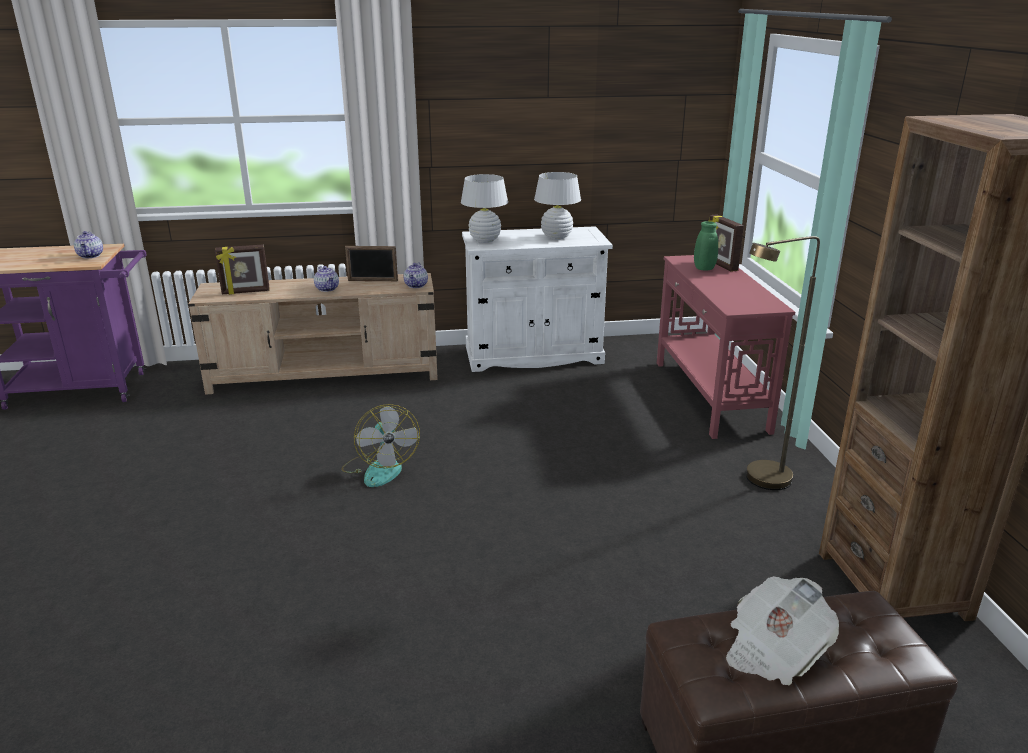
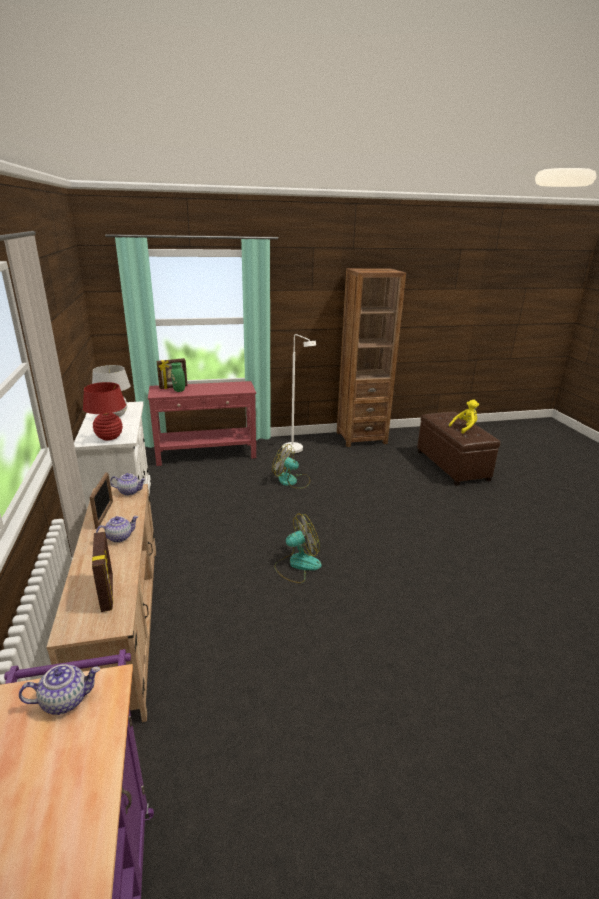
camera: 95 degrees left, 0 degrees up
white table lamp [461,174,508,243] -> red table lamp [83,382,126,440]
newspaper [726,576,839,685] -> yellow plush toy [449,400,479,434]
brown floor lamp [746,236,820,490] -> white floor lamp [282,334,316,454]
none -> fan [272,444,310,488]

